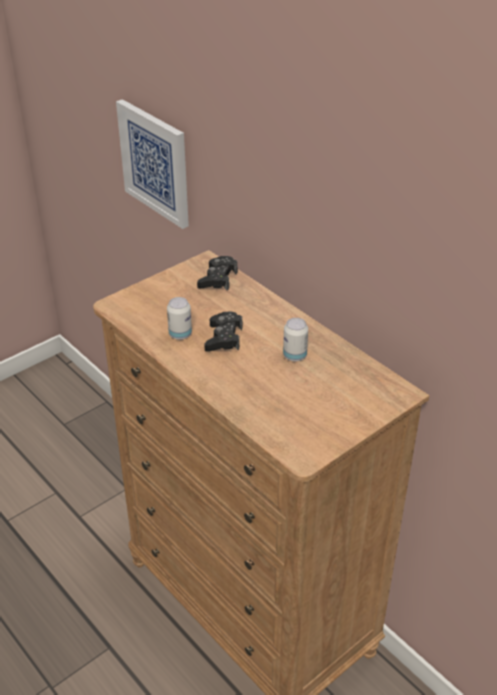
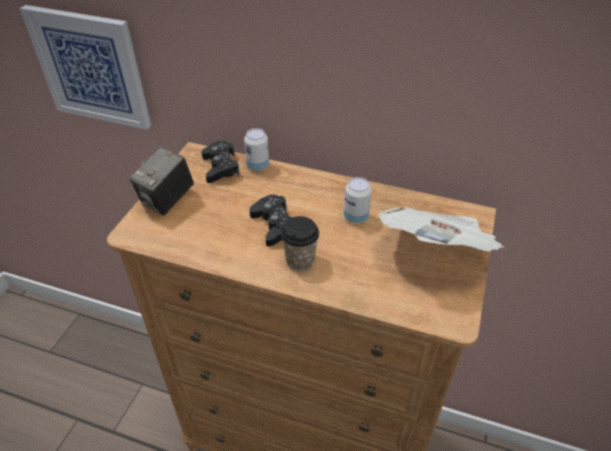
camera: 30 degrees left, 5 degrees up
can [167,297,192,340] -> can moved to [244,128,269,171]
none -> camera [129,146,194,216]
none -> cup [281,216,319,271]
none -> newspaper [378,206,505,252]

